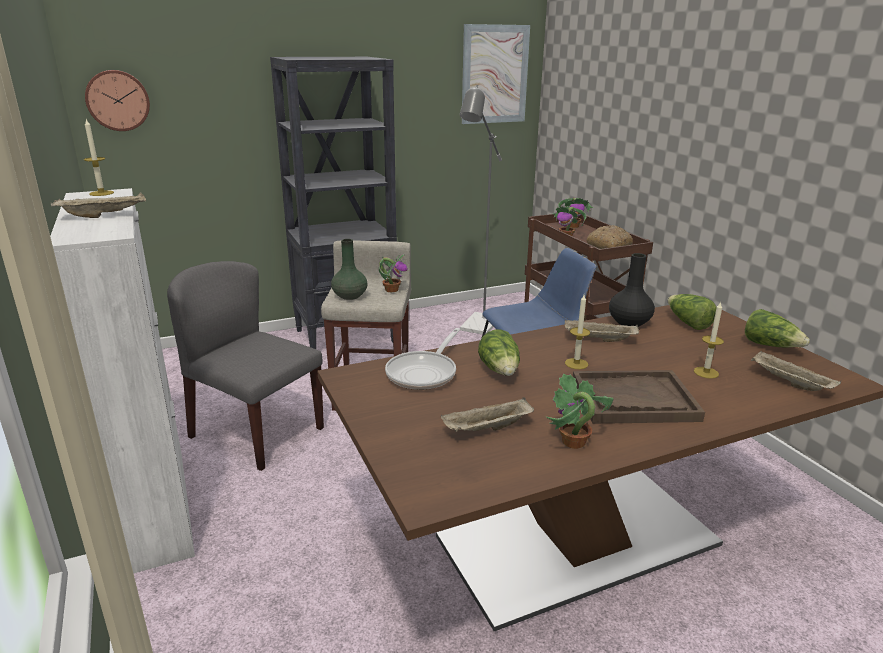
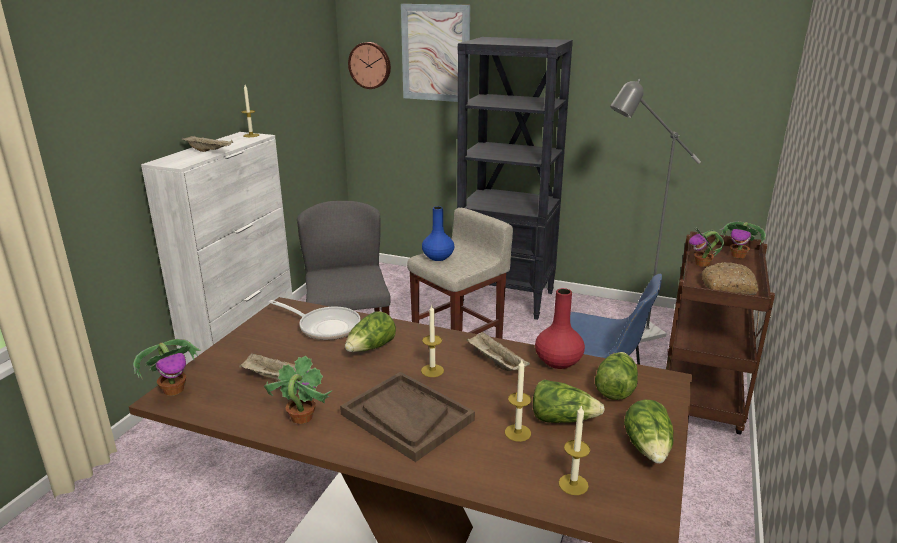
camera: 45 degrees right, 0 degrees up
green vase [331,239,368,300] -> blue vase [422,206,454,261]
potted plant [379,254,408,292] -> potted plant moved to [133,339,201,396]
frying pan [385,328,460,390] -> frying pan turned 135 degrees counterclockwise [269,300,361,340]
picture [462,24,530,124] -> picture moved to [401,4,470,102]
black vase [609,253,655,327] -> red vase [535,288,585,369]
beige tray [751,351,841,391] -> candle [559,405,590,495]
none -> lettuce [533,379,605,423]

